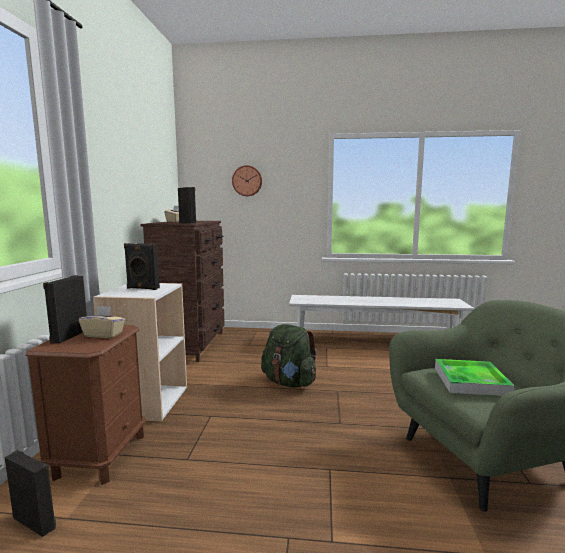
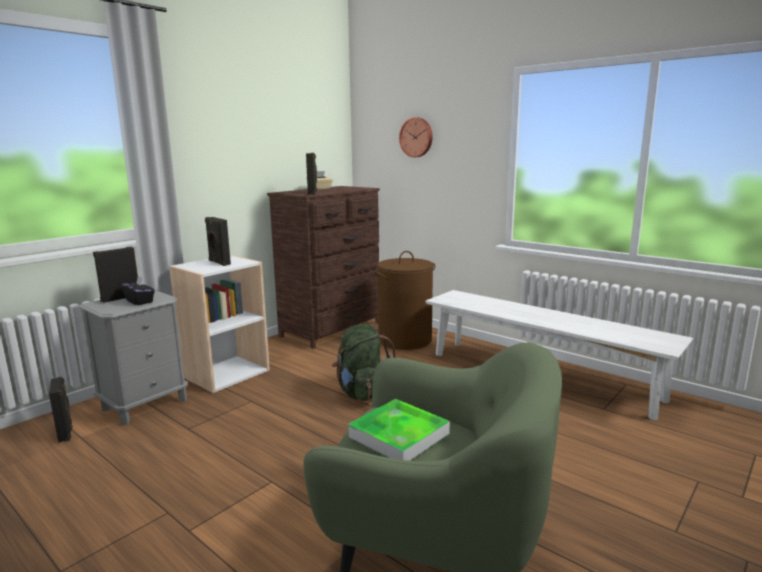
camera: 35 degrees right, 5 degrees up
brown nightstand [25,325,146,485] -> grey nightstand [79,290,188,425]
beige tissue box [79,306,125,338] -> black tissue box [122,276,155,305]
none -> brown laundry basket [374,251,435,350]

